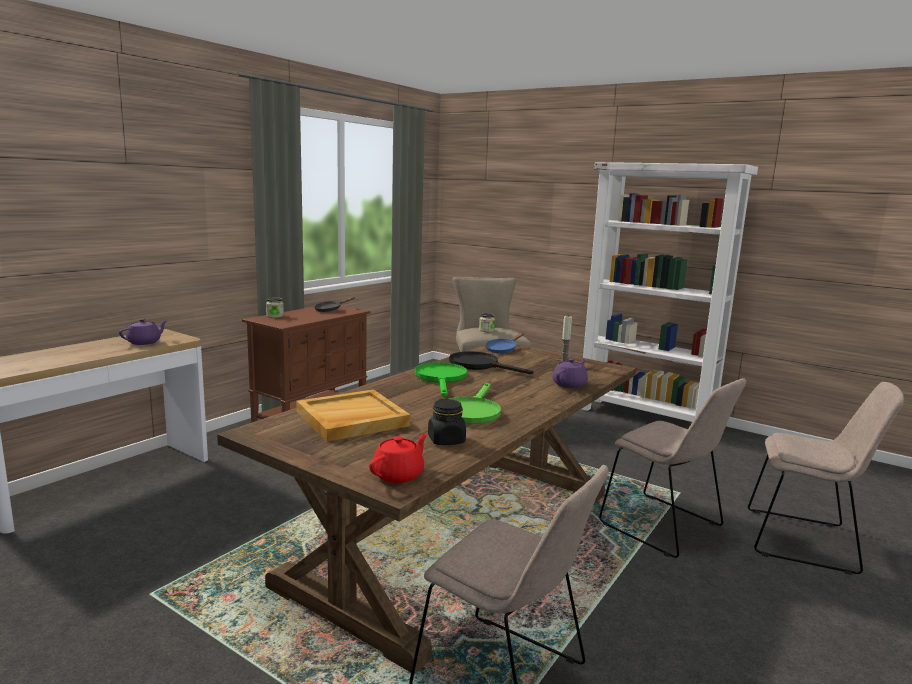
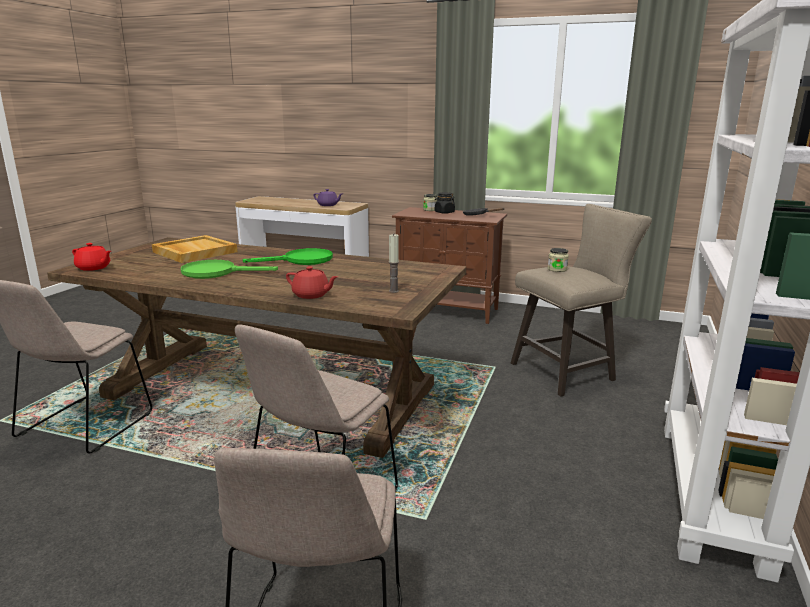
camera: 75 degrees right, 5 degrees up
black jar [428,399,466,445] -> black jar moved to [435,192,455,214]
black frying pan [449,351,533,374] -> none
blue frying pan [485,332,524,353] -> none
purple teapot [552,358,588,389] -> red teapot [286,266,338,299]

